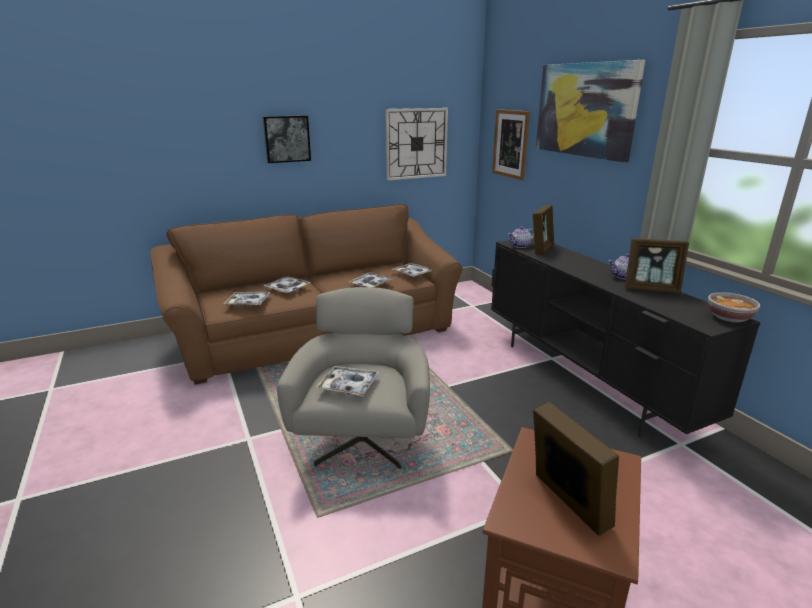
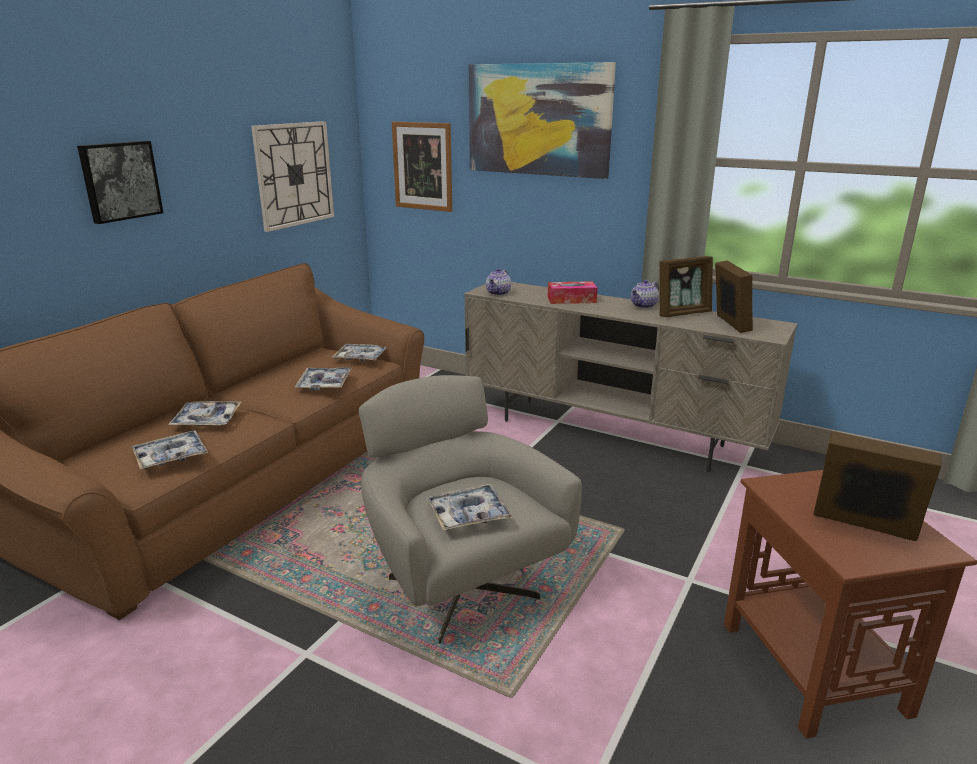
camera: 35 degrees left, 0 degrees up
black tv stand [491,237,761,437] -> beige tv stand [464,282,797,472]
picture frame [533,205,554,254] -> picture frame moved to [715,260,753,333]
bowl [708,292,760,323] -> none
none -> tissue box [548,281,598,304]

